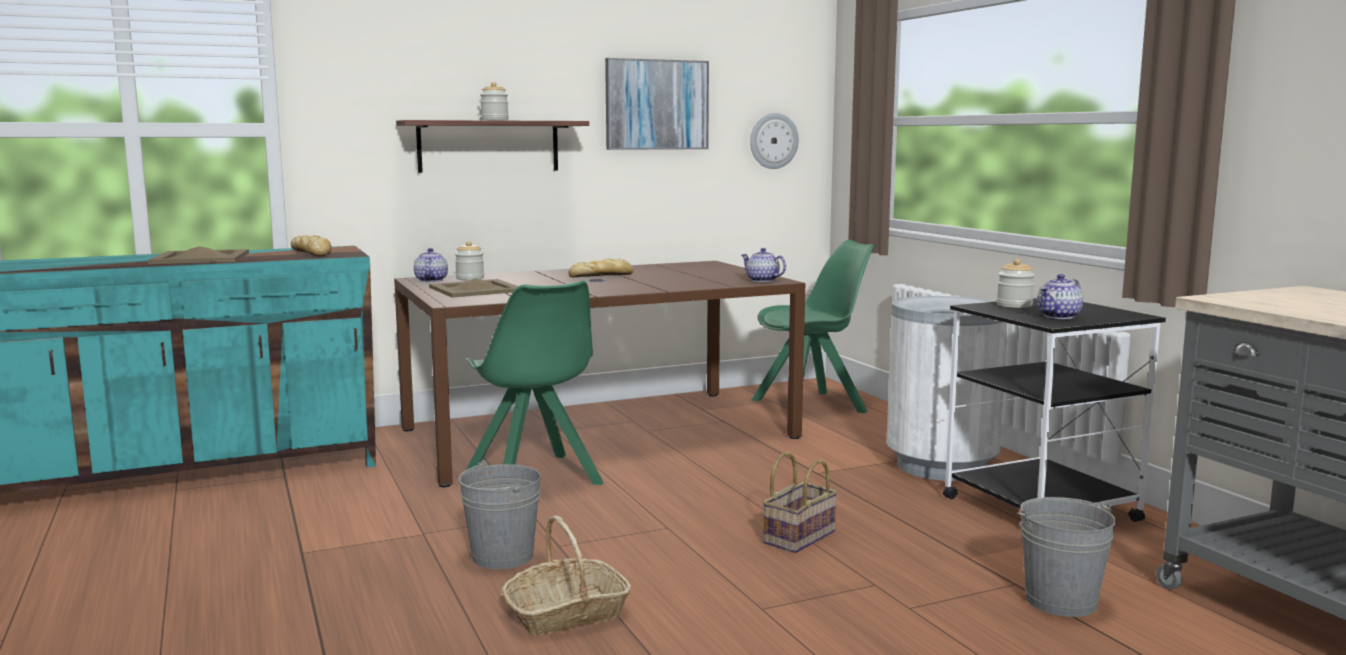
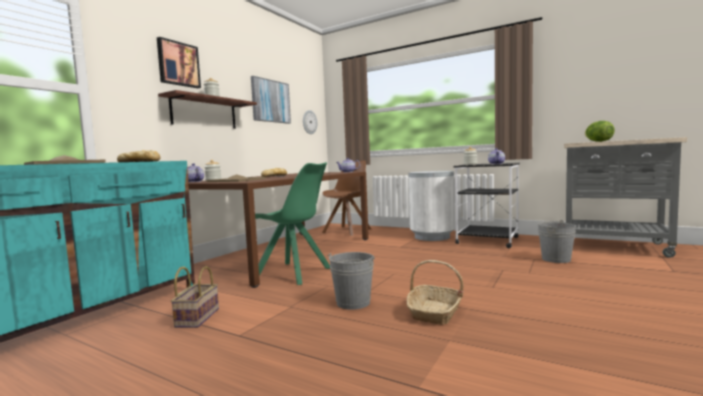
camera: 35 degrees left, 5 degrees down
green chair [751,240,874,413] -> brown chair [322,160,371,236]
basket [763,452,838,553] -> basket moved to [171,266,219,328]
none -> picture [157,37,201,88]
none -> lettuce [585,121,615,142]

